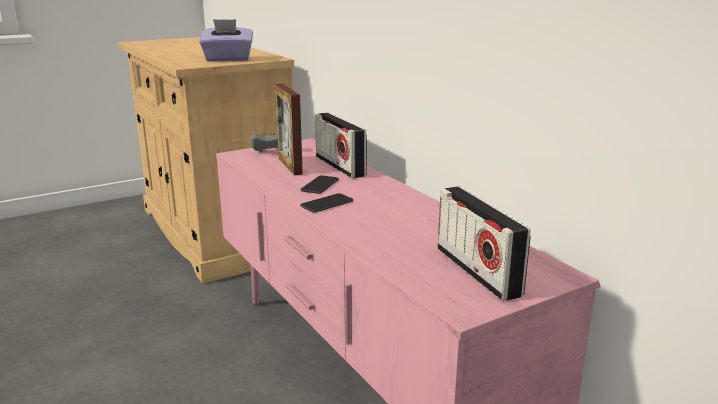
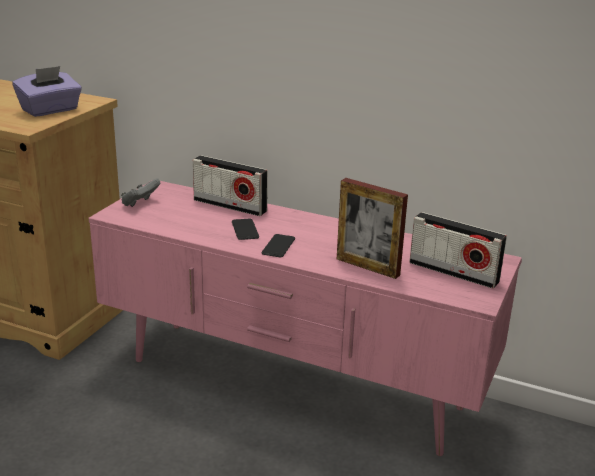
camera: 35 degrees left, 5 degrees up
picture frame [275,84,303,176] -> picture frame moved to [337,178,408,279]

